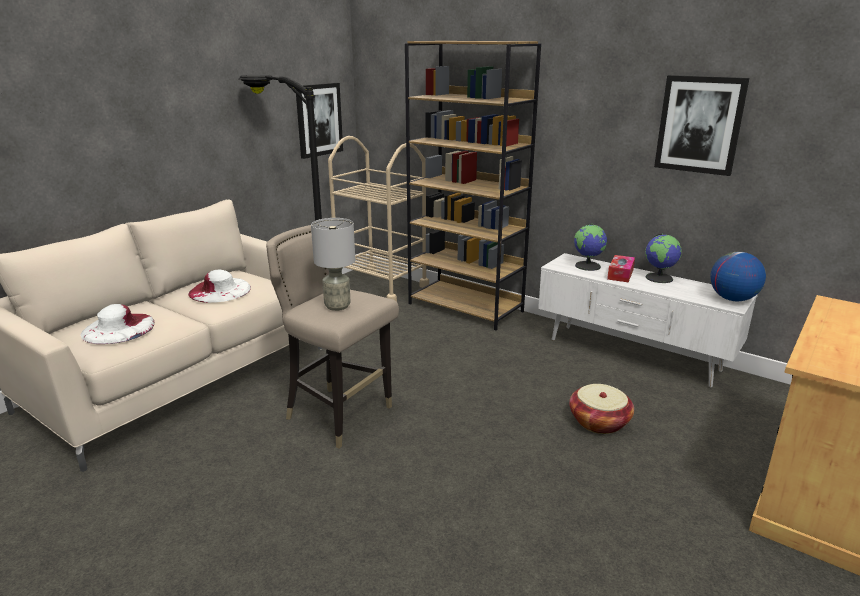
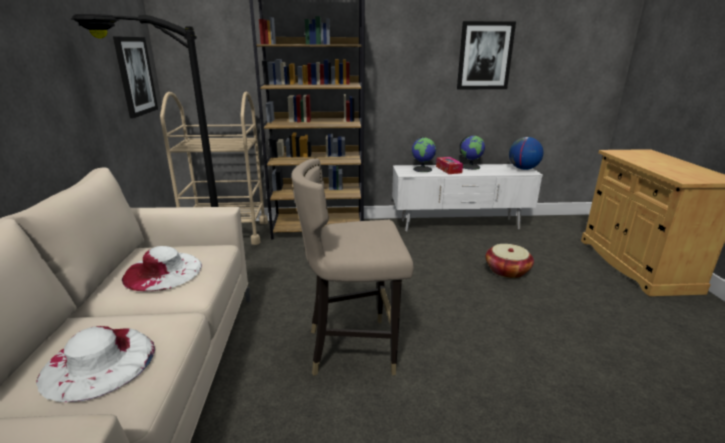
camera: 40 degrees left, 0 degrees up
grey table lamp [311,218,355,311] -> none

